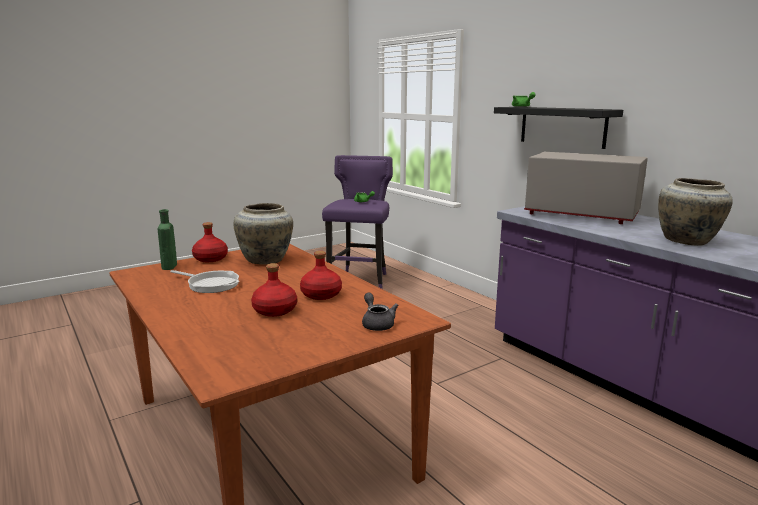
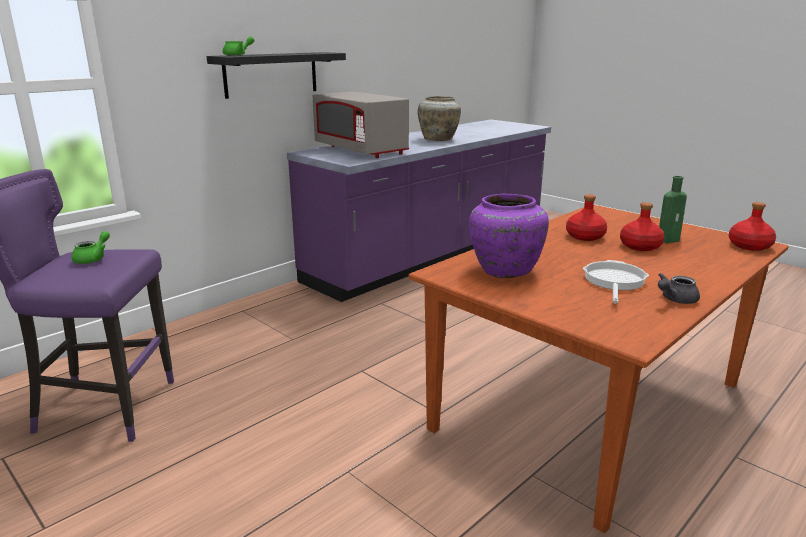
camera: 100 degrees left, 5 degrees up
green bottle [158,209,177,270] -> green bottle moved to [659,176,687,243]
red bottle [192,222,228,262] -> red bottle moved to [729,202,776,251]
beige vase [234,203,293,265] -> purple vase [469,194,549,278]
grey teapot [362,293,398,331] -> grey teapot moved to [658,273,700,304]
grey microwave [524,152,648,224] -> grey microwave turned 60 degrees counterclockwise [313,91,409,158]

